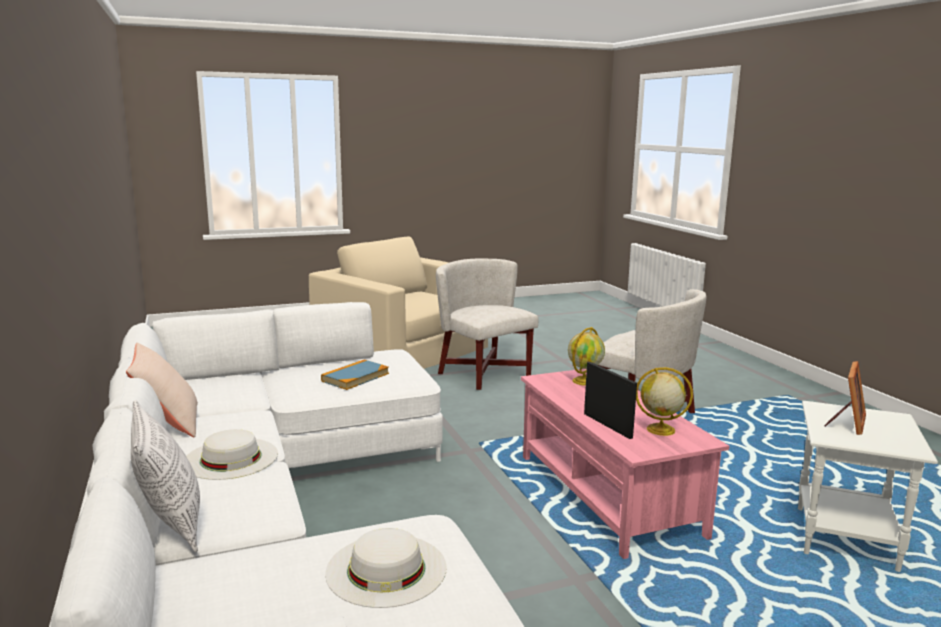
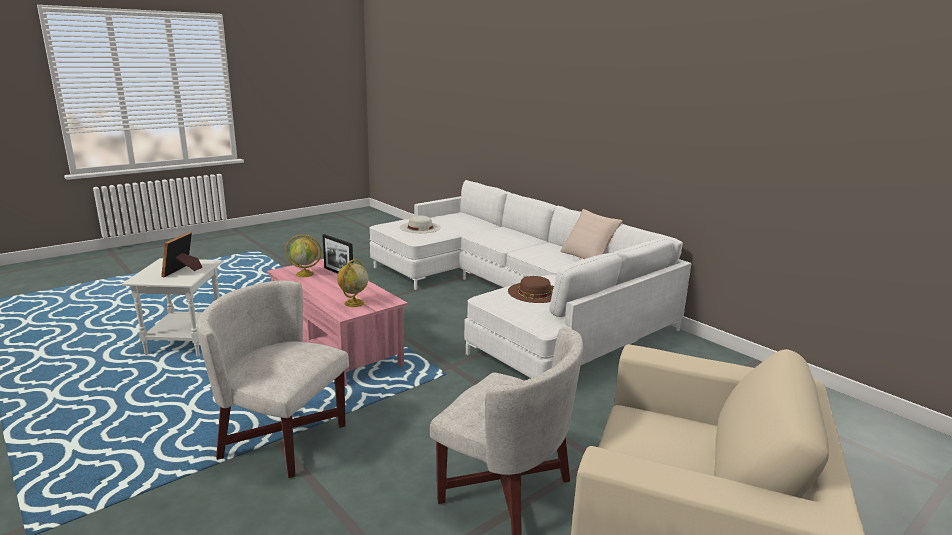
camera: 160 degrees right, 5 degrees up
pillow [131,400,200,553] -> none
white hat [186,429,278,480] -> none
book [321,360,389,390] -> brown hat [508,276,554,303]

